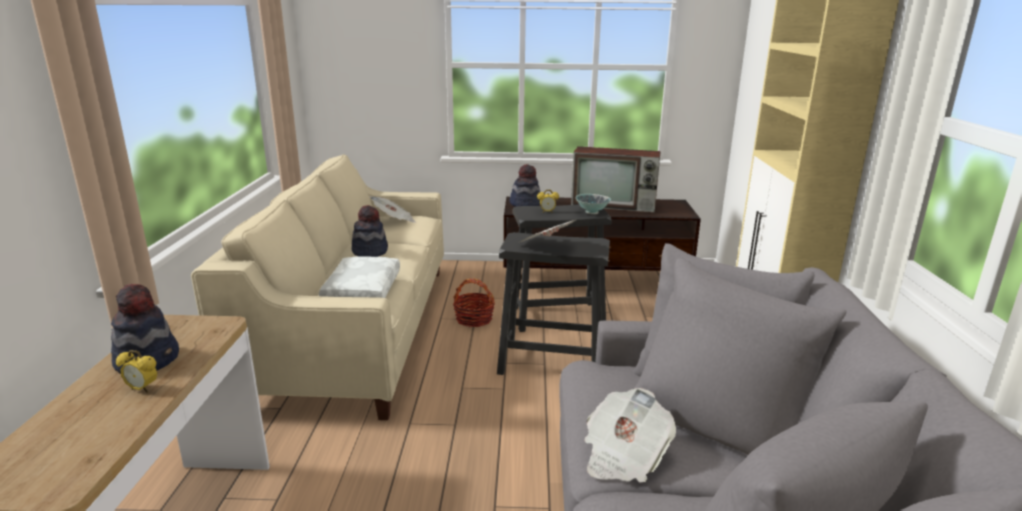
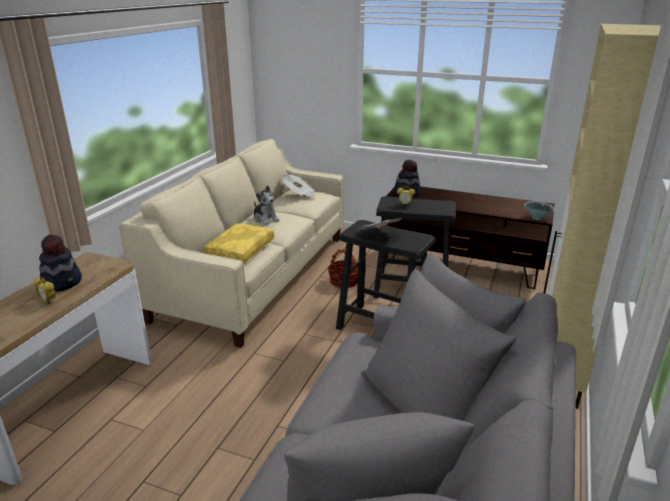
camera: 20 degrees right, 5 degrees up
white pillow [319,257,400,298] -> yellow pillow [203,223,274,264]
hat [352,205,388,257] -> plush toy [254,185,279,225]
television [571,146,661,213] -> none
bowl [575,194,611,214] -> bowl moved to [524,202,554,220]
newspaper [585,388,676,483] -> none

